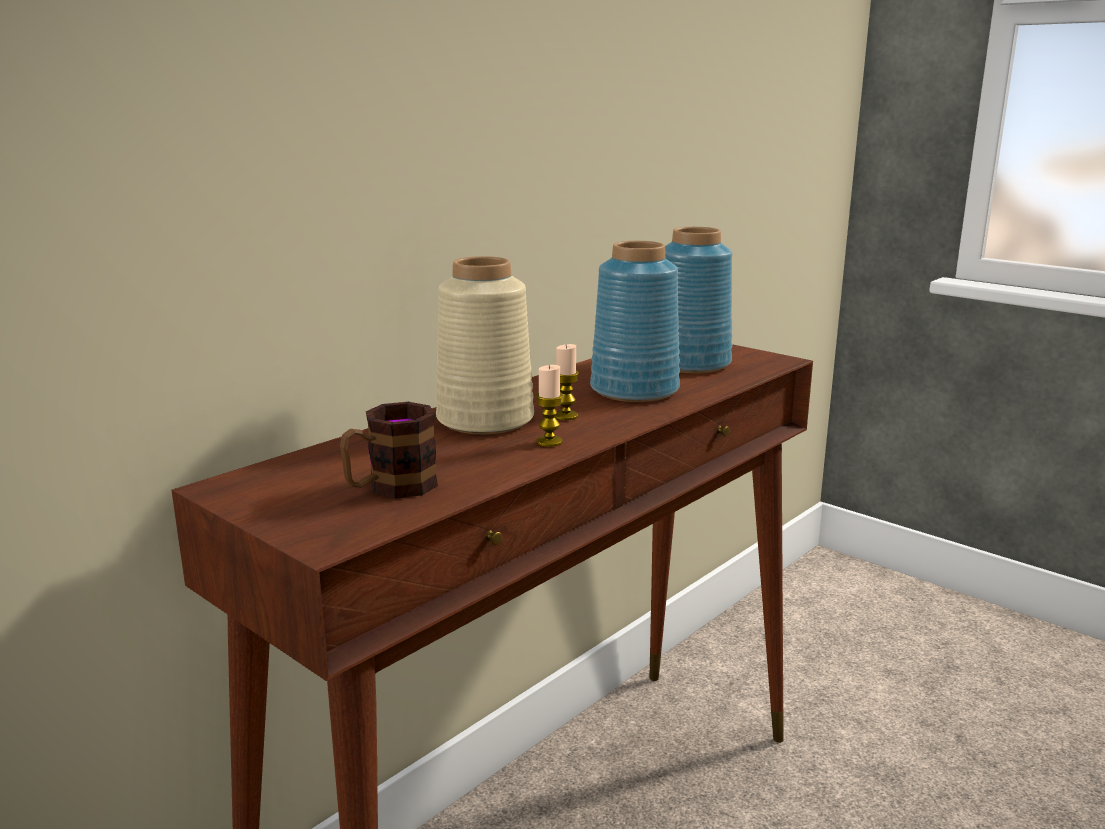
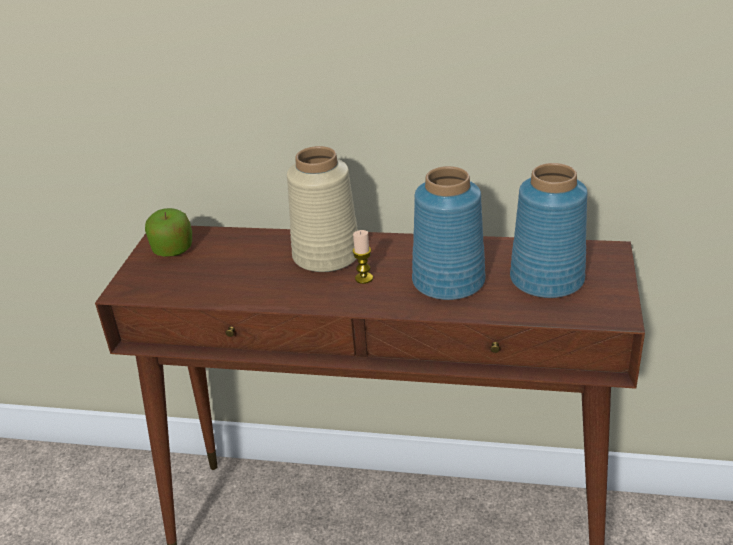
camera: 60 degrees right, 15 degrees up
mug [340,402,438,499] -> none
candle [536,365,563,447] -> none
none -> apple [145,208,192,256]

